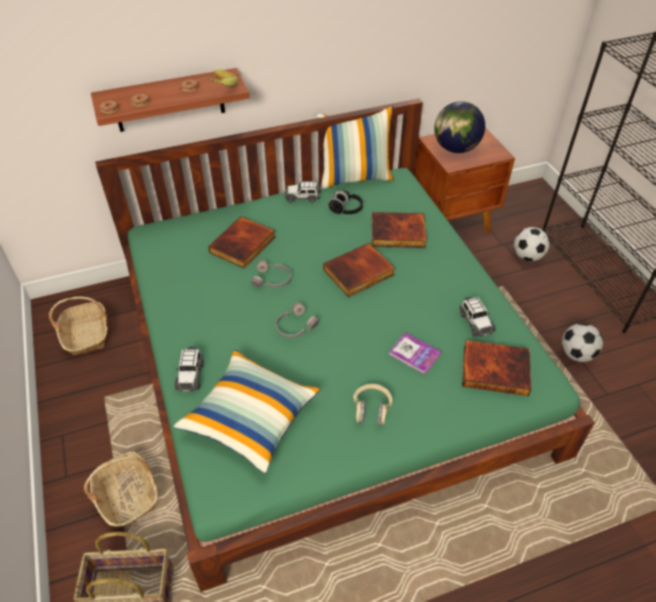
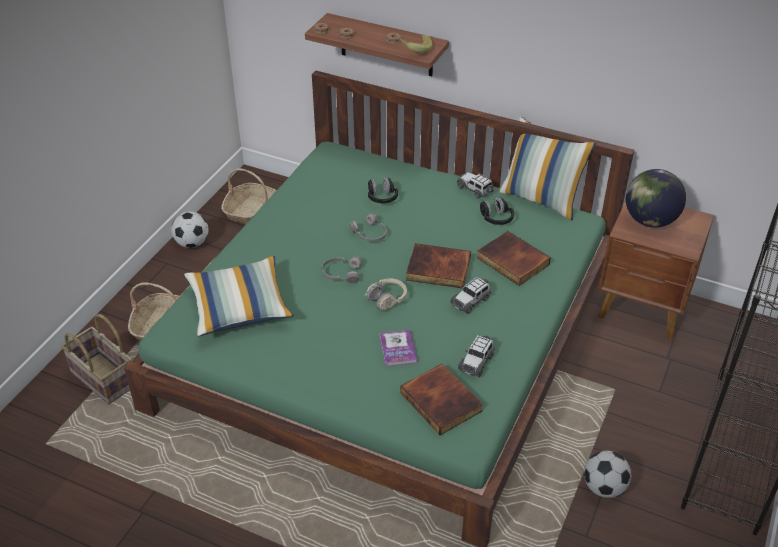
camera: 45 degrees right, 5 degrees down
toy car [174,347,204,391] -> toy car moved to [450,277,491,314]
book [208,216,275,269] -> black headphones [368,177,398,203]
beige headphones [353,384,392,426] -> beige headphones moved to [365,278,407,310]
football [514,227,550,261] -> football moved to [171,211,209,248]

